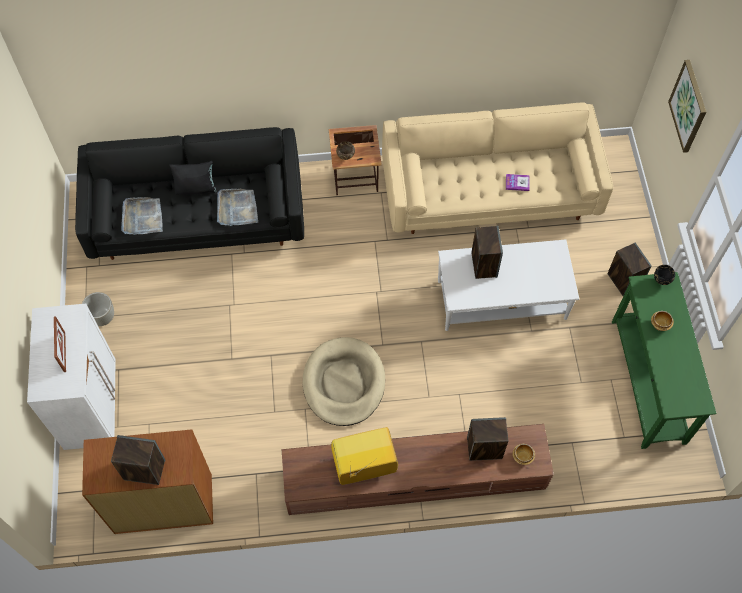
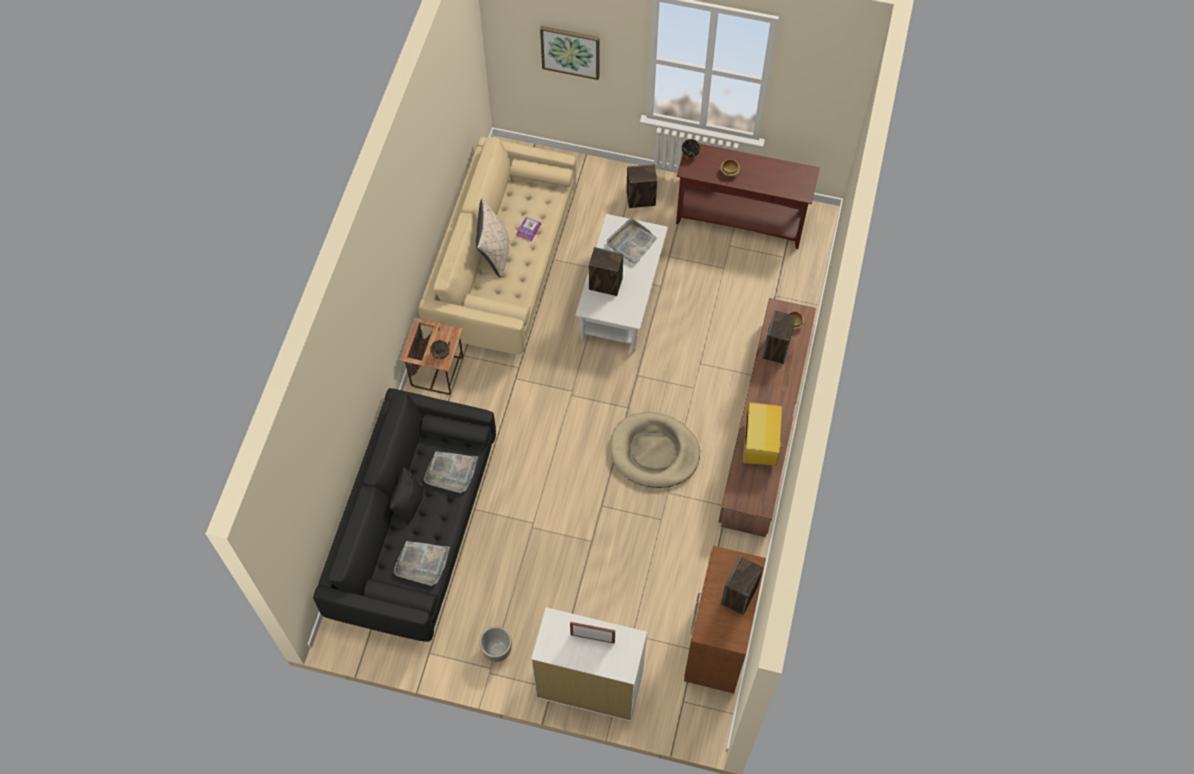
camera: 70 degrees left, 0 degrees up
green console table [612,272,717,449] -> brown console table [676,143,820,249]
none -> beige pillow [476,198,509,278]
none -> grey tray [607,219,657,265]

